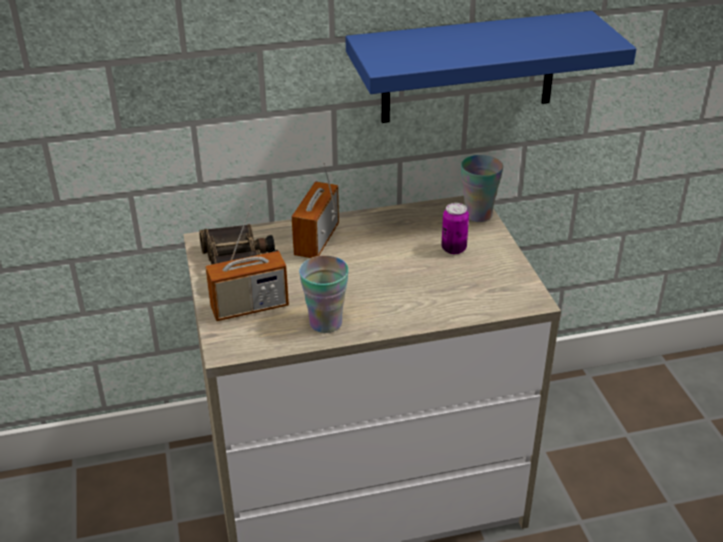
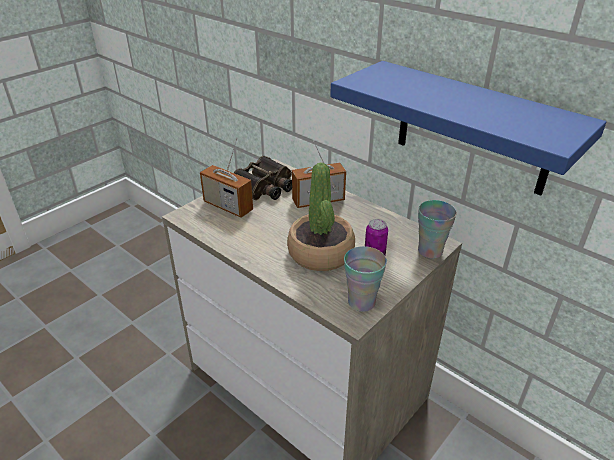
camera: 55 degrees right, 0 degrees up
cup [299,255,349,333] -> cup moved to [344,246,387,312]
none -> potted plant [287,162,355,271]

